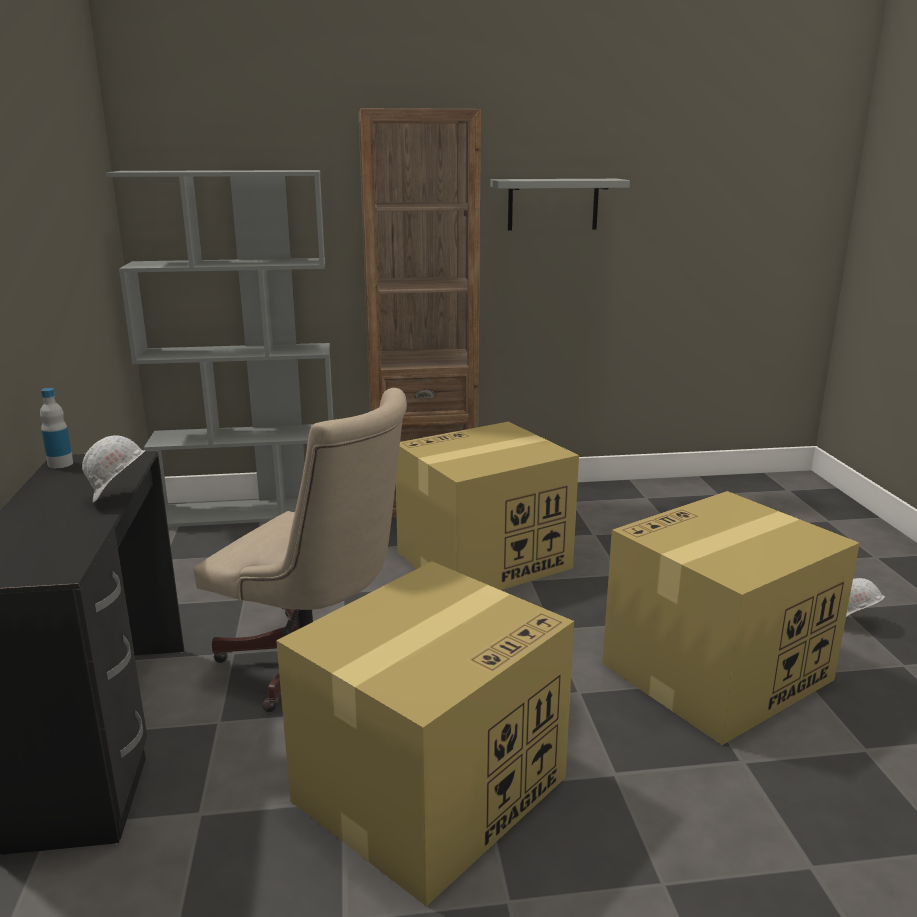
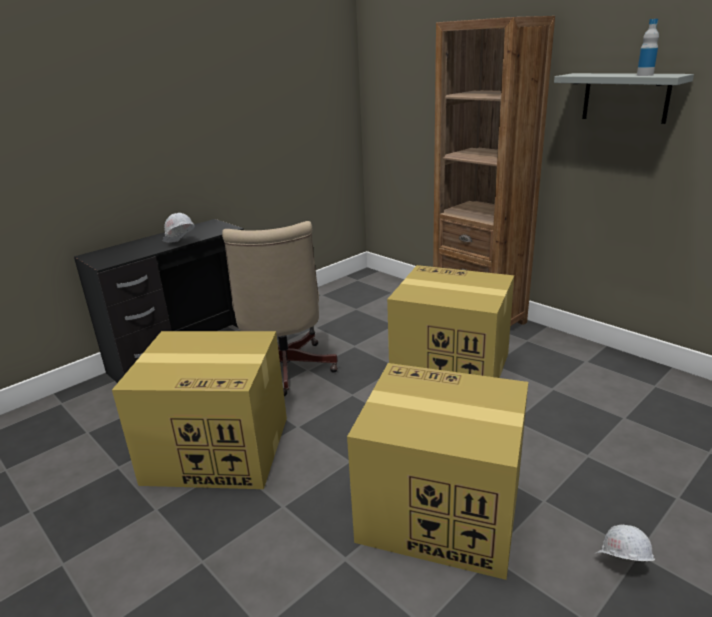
camera: 55 degrees right, 5 degrees up
bottle [40,388,73,468] -> bottle moved to [637,19,659,76]
grey bookcase [106,170,333,527] -> none

